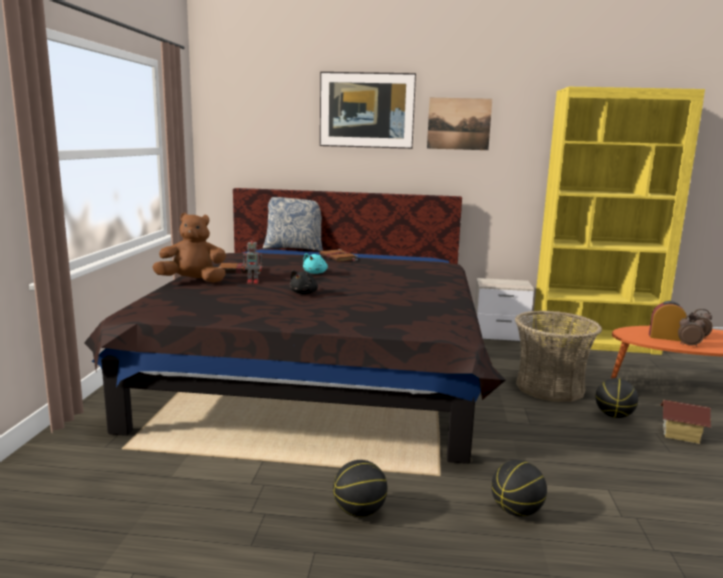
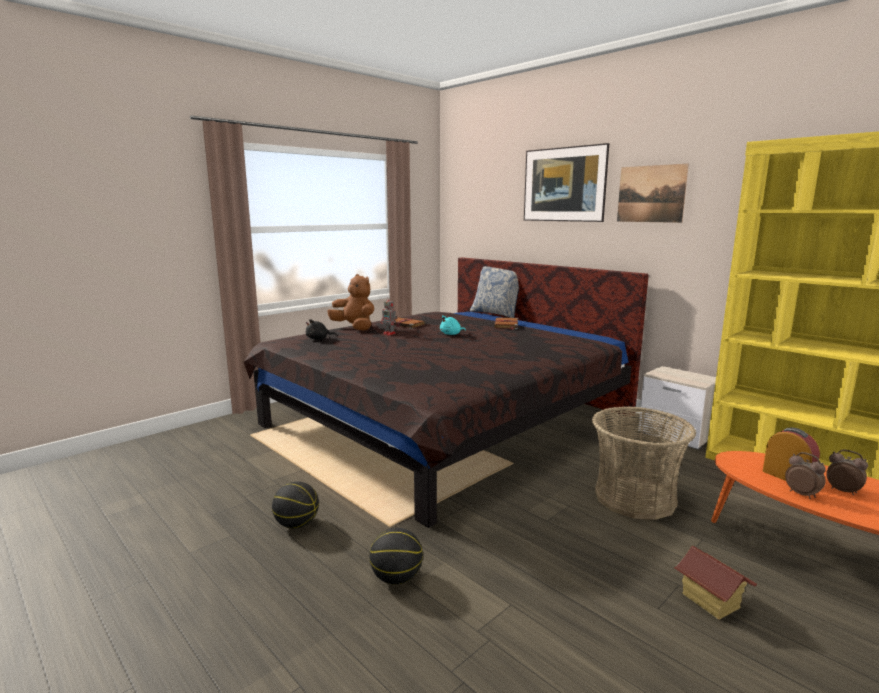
camera: 40 degrees right, 0 degrees up
black plush toy [290,270,318,294] -> black plush toy moved to [306,319,337,340]
basketball [595,378,638,418] -> none

